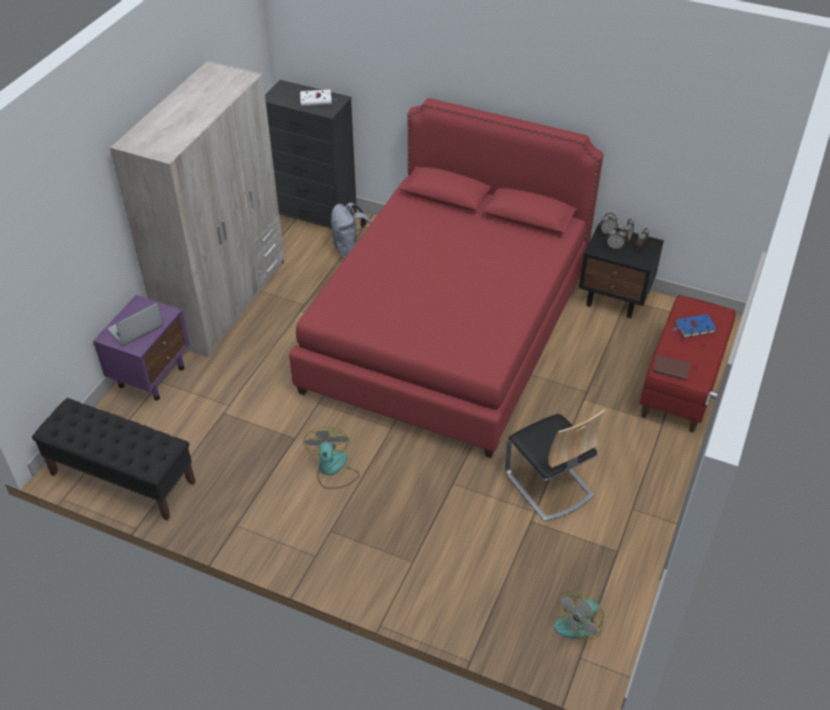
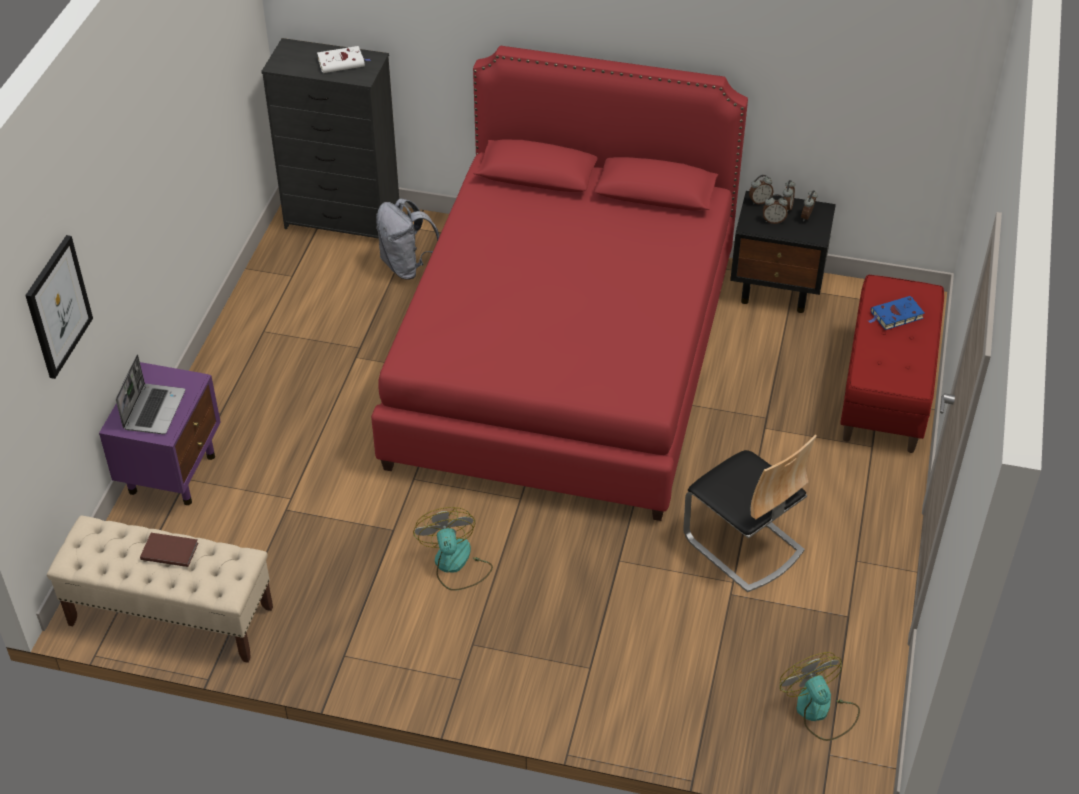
camera: 10 degrees left, 0 degrees up
black bench [32,398,195,521] -> beige bench [47,516,273,663]
laptop [107,303,163,346] -> laptop turned 150 degrees clockwise [116,355,185,434]
beige wardrobe [110,61,284,357] -> none
fan [554,590,604,640] -> fan turned 120 degrees clockwise [780,652,860,741]
brown book [652,355,691,380] -> brown book moved to [140,533,198,567]
none -> picture [25,235,93,379]

